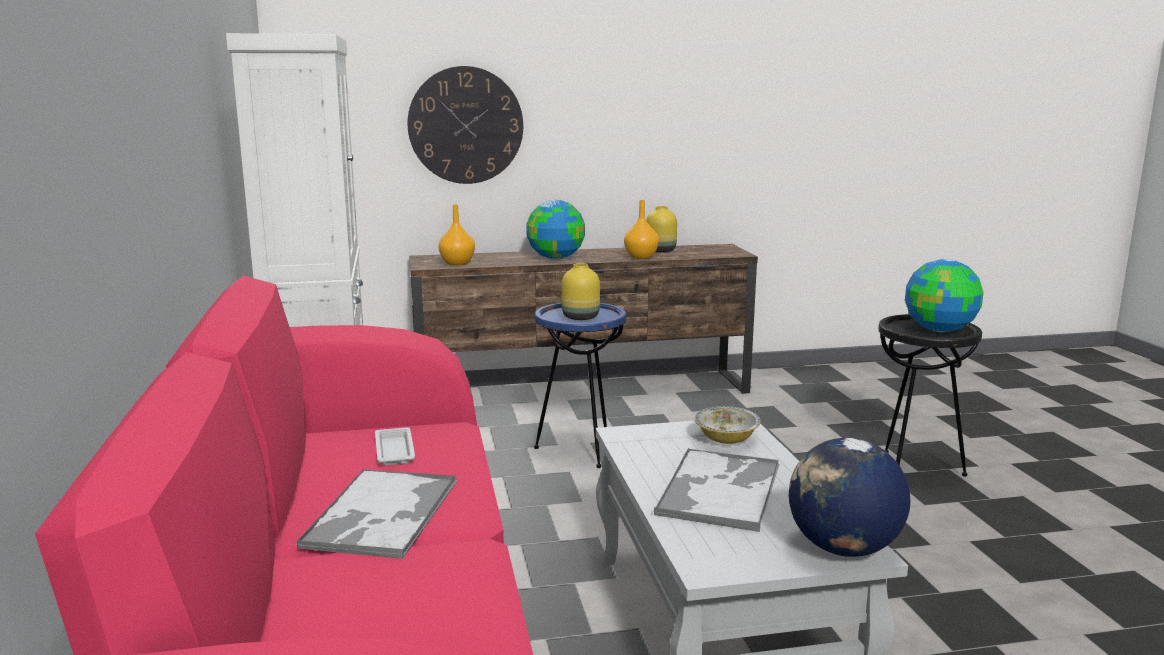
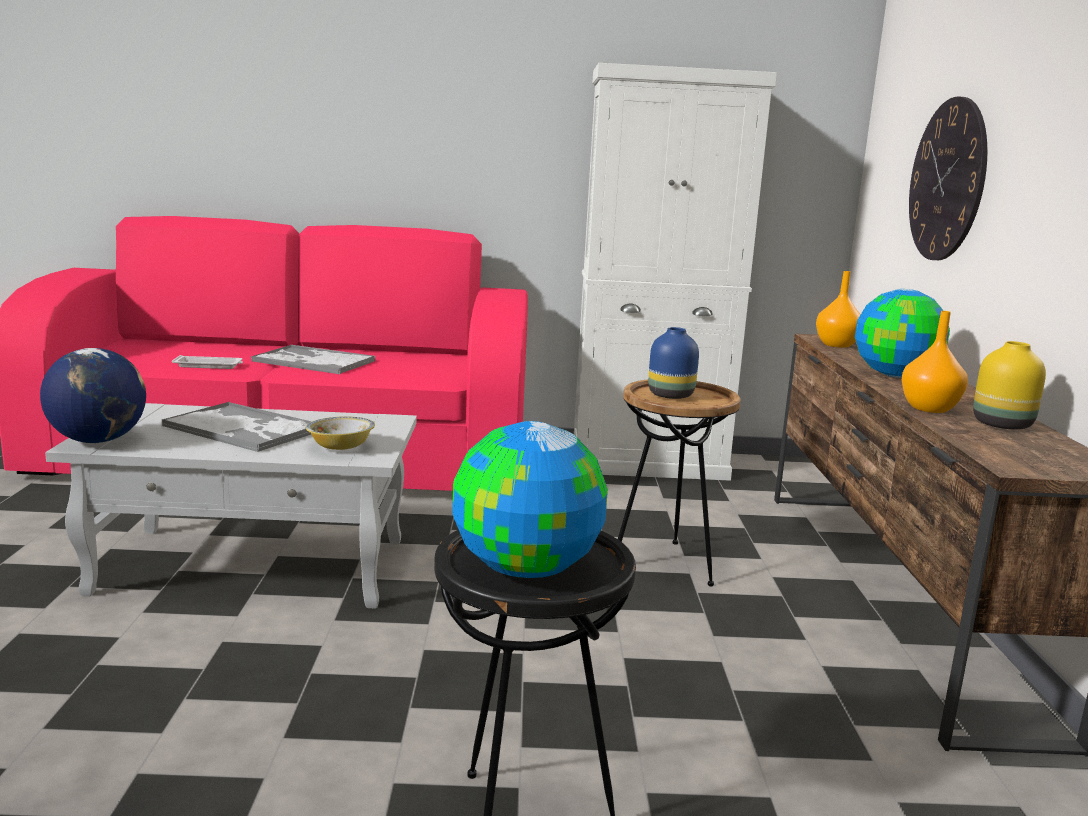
camera: 100 degrees right, 0 degrees up
white tray [375,427,415,465] -> white tray moved to [172,355,243,369]
blue side table [534,303,626,468] -> brown side table [618,380,741,587]
yellow vase [562,263,600,320] -> blue vase [648,327,699,399]

